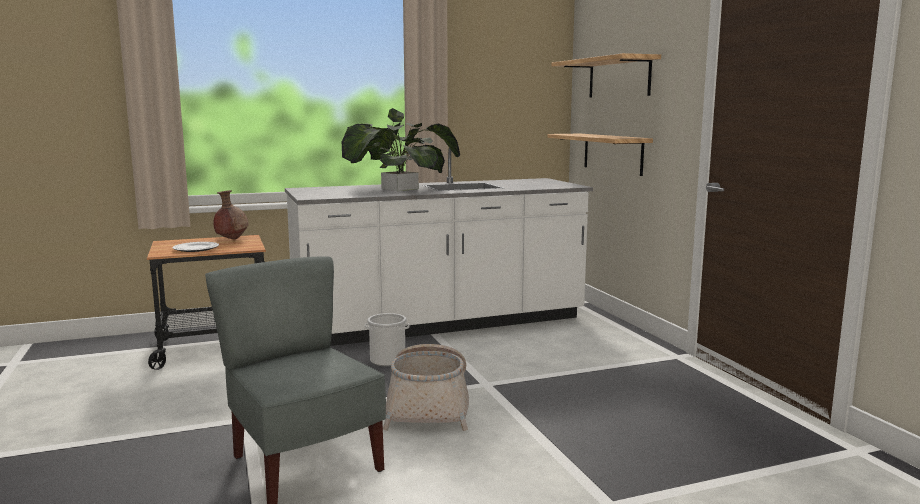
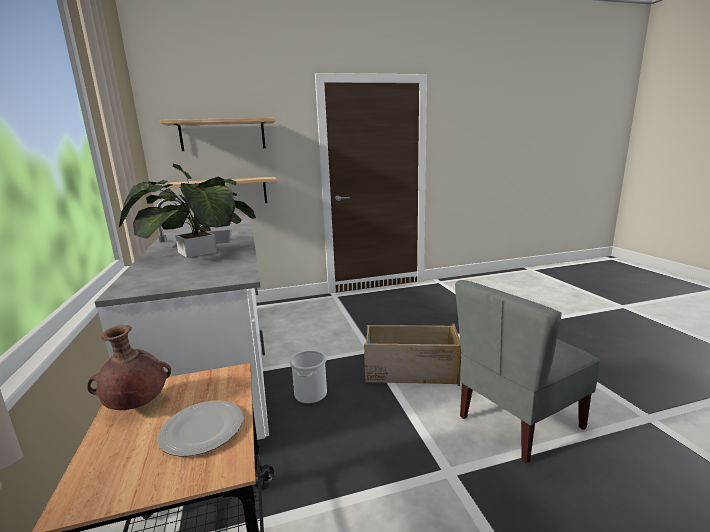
camera: 85 degrees left, 5 degrees up
basket [383,344,469,431] -> crate [364,324,461,386]

